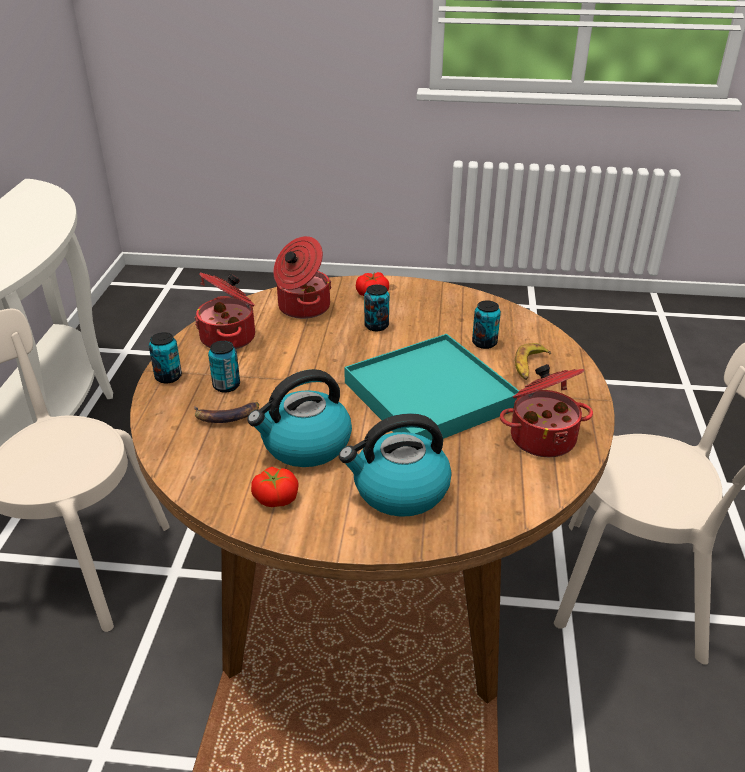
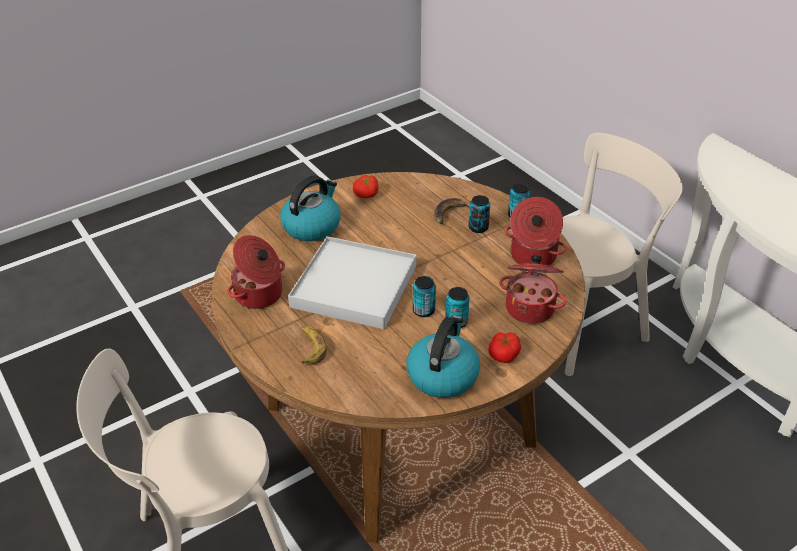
camera: 140 degrees right, 5 degrees up
kettle [247,369,352,467] -> kettle moved to [406,315,480,398]
turquoise tray [344,334,519,441] -> white tray [288,236,416,329]
can [472,300,501,349] -> can moved to [413,276,436,317]

